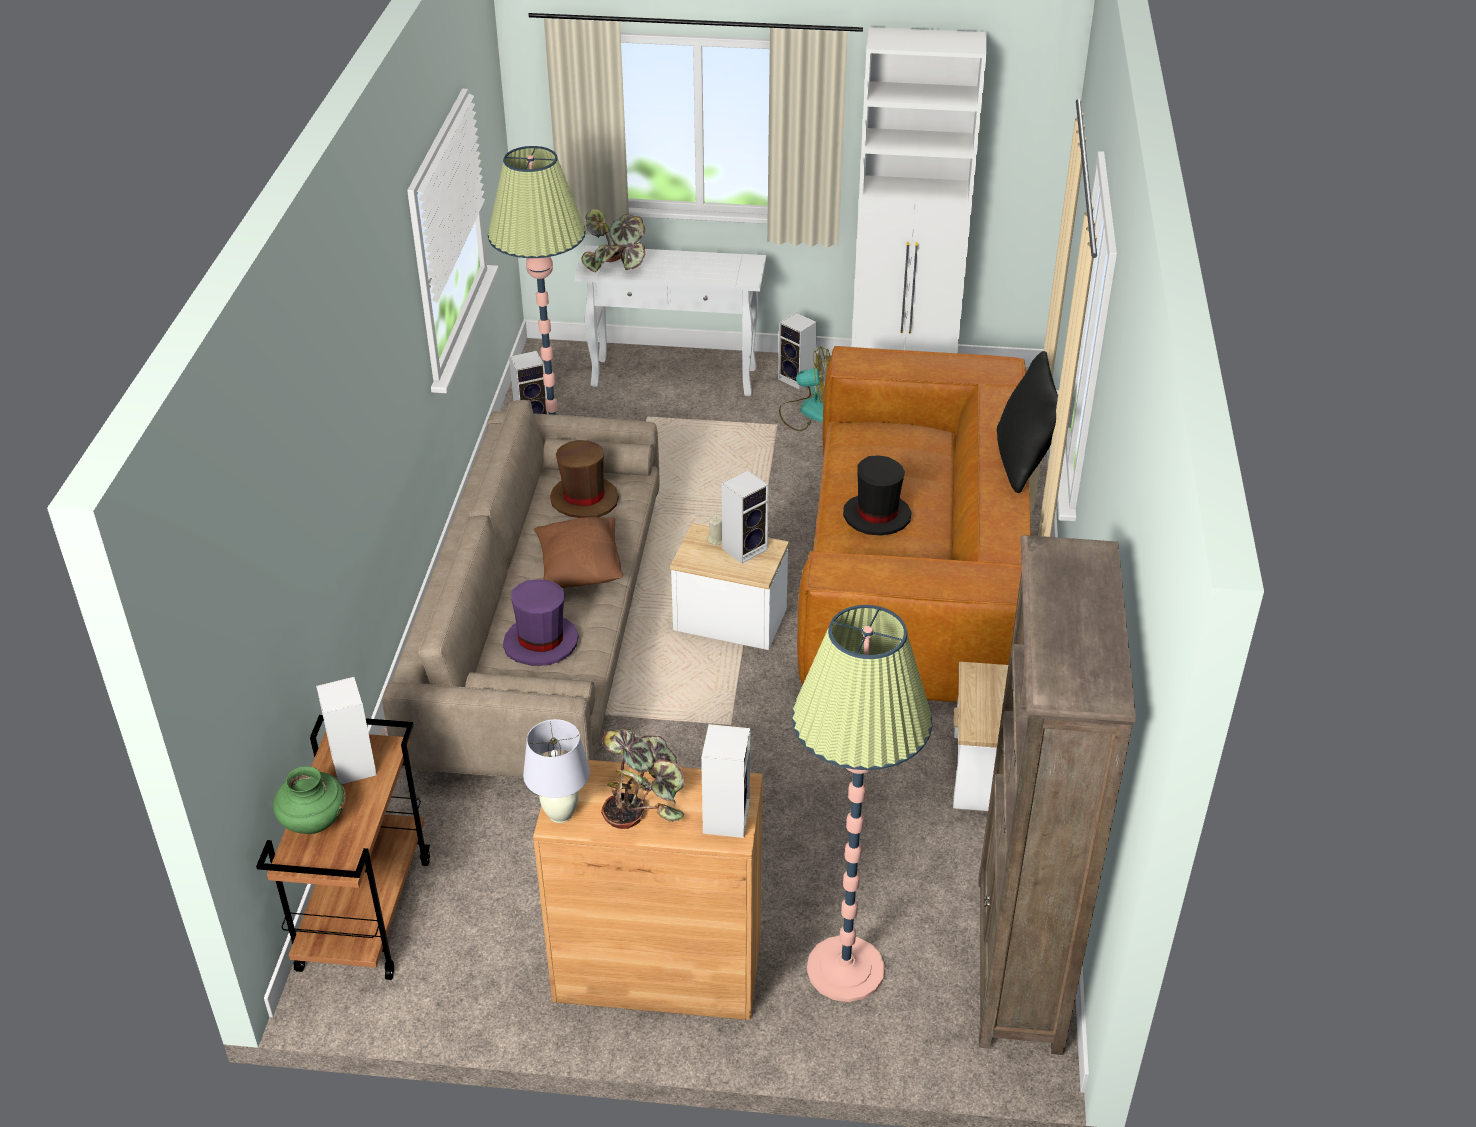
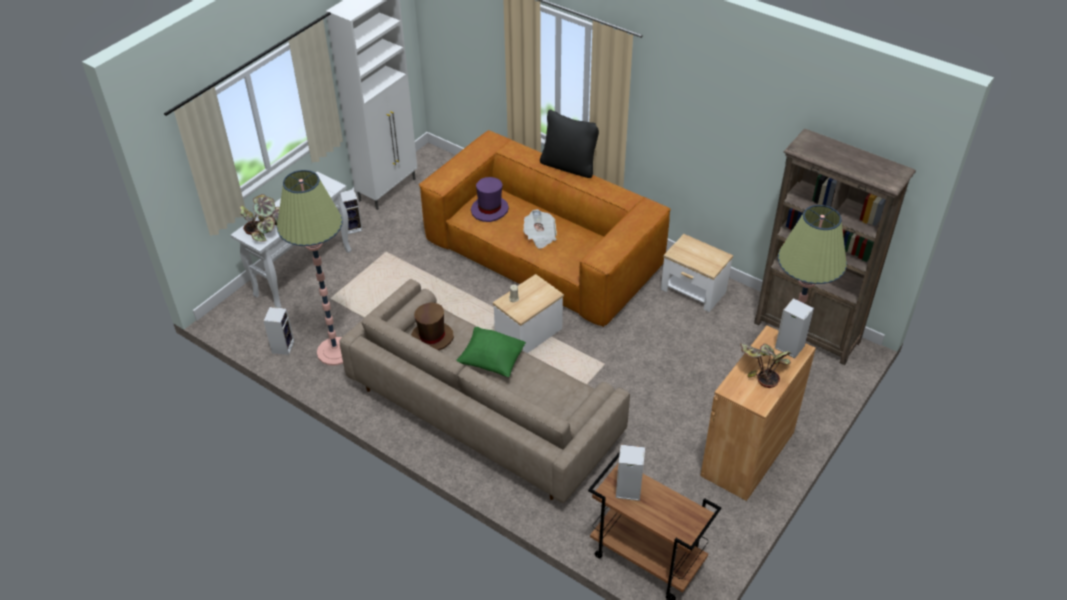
camera: 60 degrees left, 5 degrees up
green vase [273,766,346,834] -> none
purple hat [503,579,578,666] -> purple hat moved to [471,177,509,222]
white table lamp [523,719,590,823] -> none
brown pillow [534,517,623,588] -> green pillow [456,327,526,377]
speaker [722,470,769,564] -> none
fan [779,346,831,431] -> none
black hat [843,455,912,536] -> newspaper [523,209,557,249]

